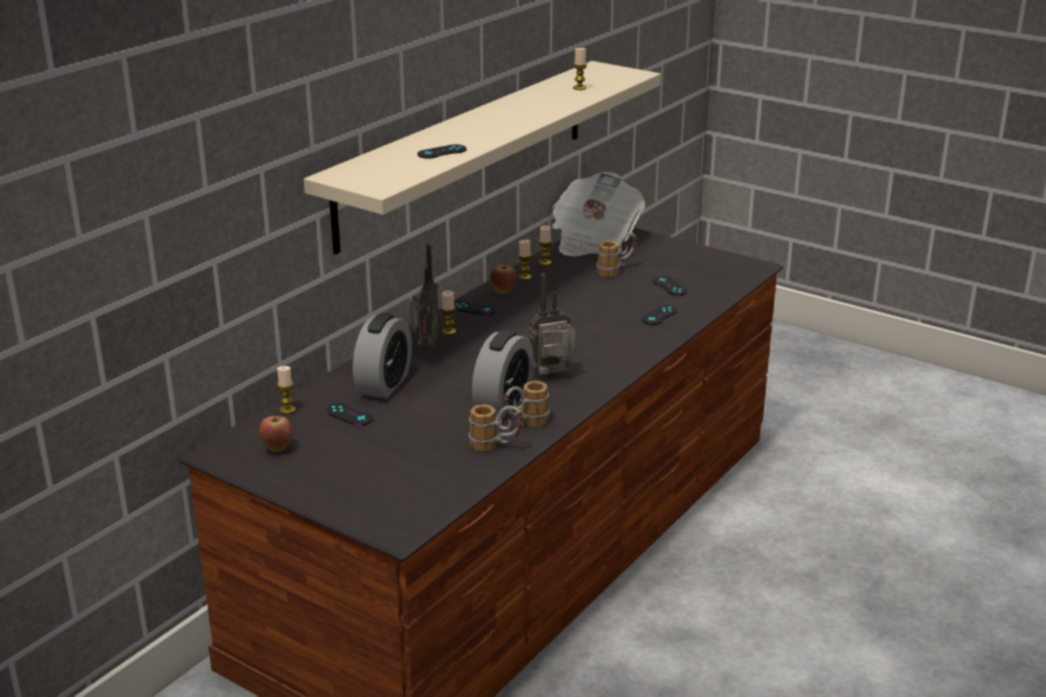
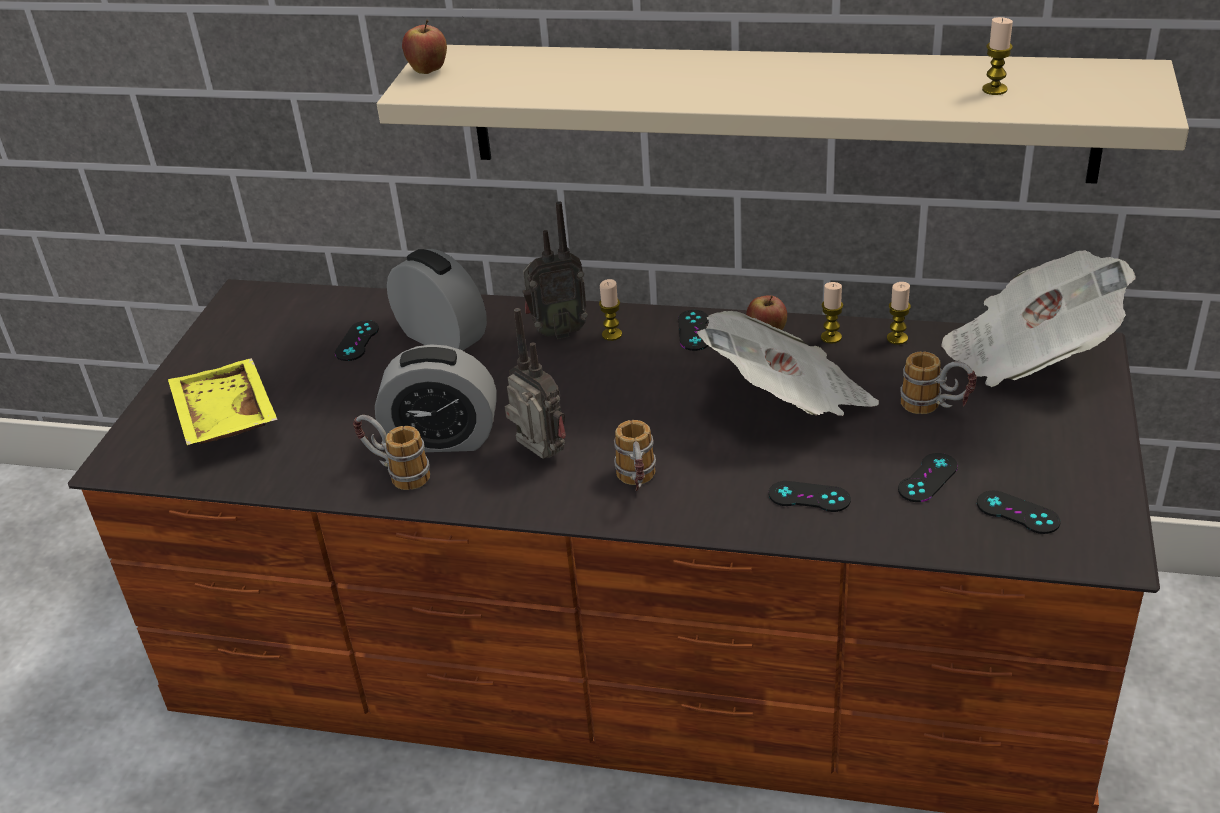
camera: 70 degrees right, 10 degrees up
apple [259,411,292,452] -> apple moved to [402,20,447,74]
candle [277,366,296,414] -> none
alarm clock [353,313,412,399] -> alarm clock turned 135 degrees counterclockwise [387,249,487,351]
black game controller [417,144,467,159] -> black game controller moved to [977,491,1060,534]
mug [468,404,524,452] -> mug moved to [614,420,656,491]
none -> yellow tray [168,358,278,445]
none -> newspaper [697,311,879,416]

